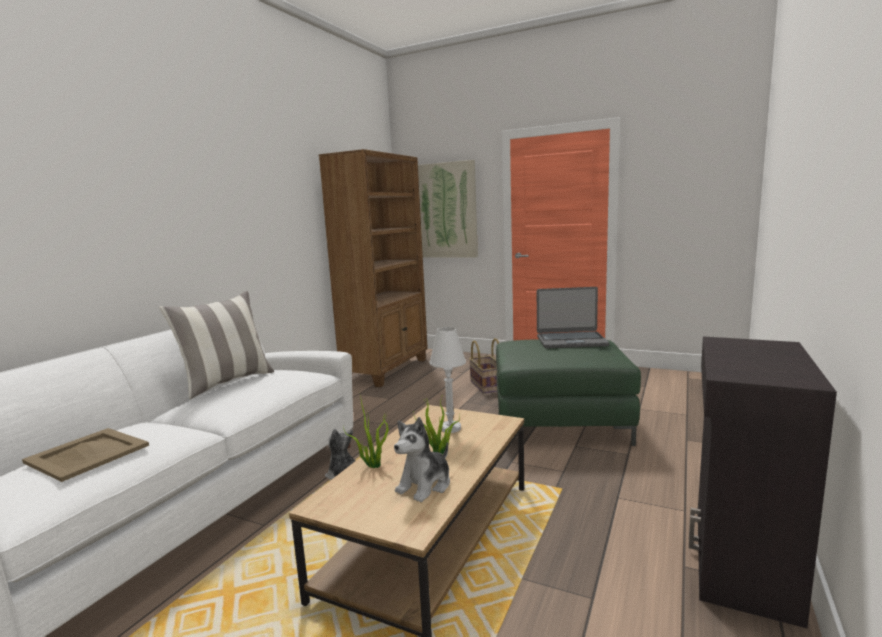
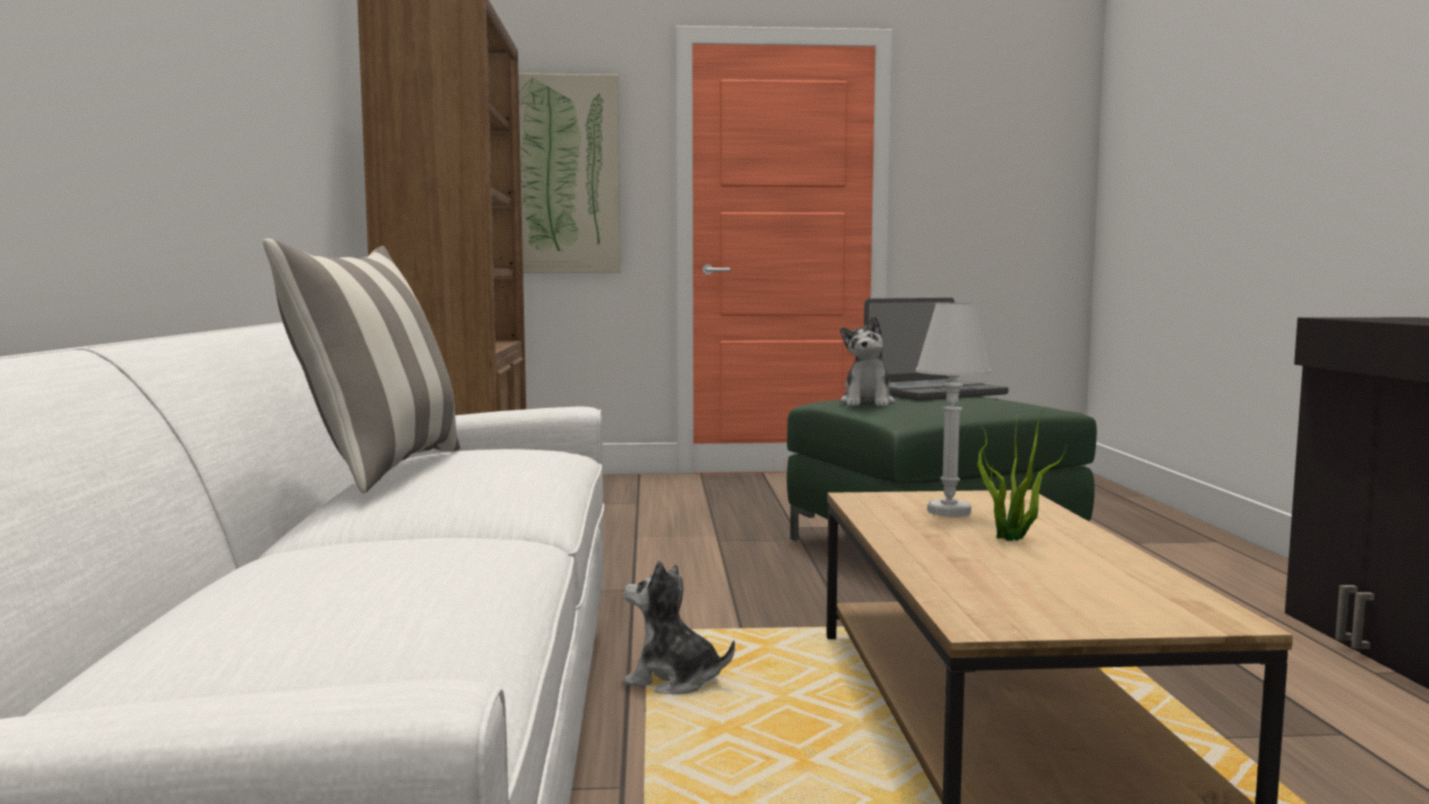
camera: 30 degrees left, 5 degrees down
beige tray [22,428,149,482] -> none
potted plant [343,396,389,468] -> none
plush toy [394,417,450,502] -> plush toy moved to [840,316,895,407]
basket [469,338,499,394] -> none

